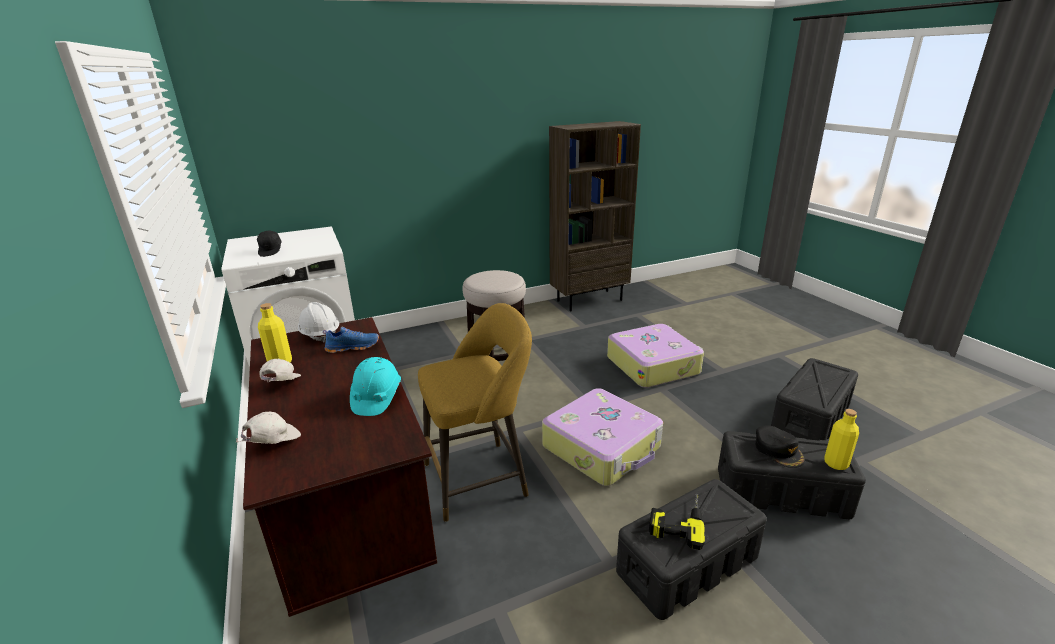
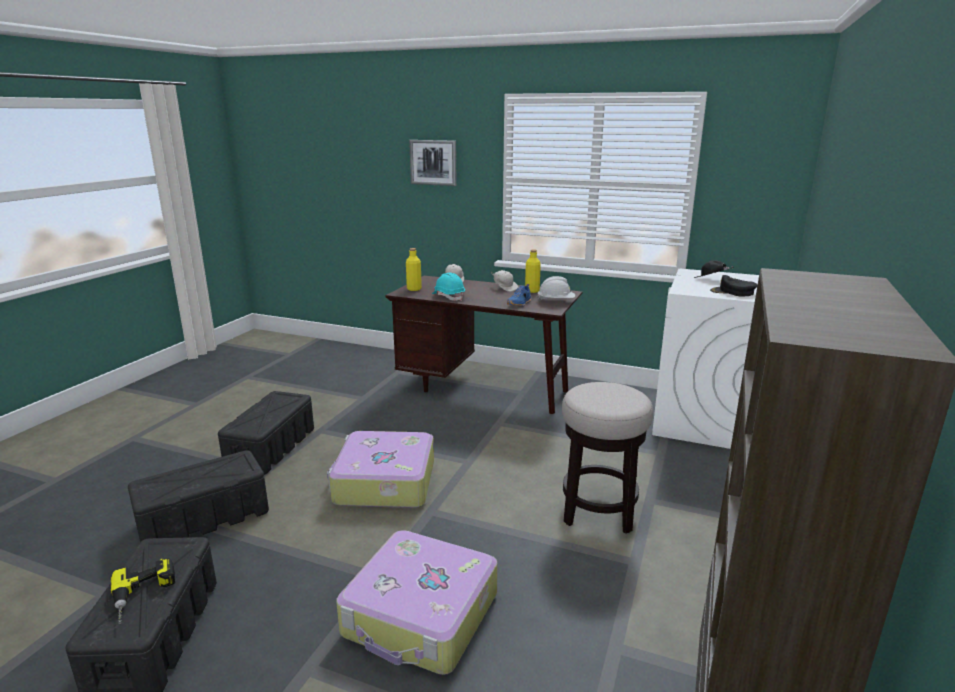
camera: 135 degrees right, 5 degrees down
yellow stool [418,303,532,522] -> none
power drill [649,494,705,550] -> power drill moved to [111,558,175,624]
black cap [755,425,805,468] -> black cap moved to [710,275,758,296]
yellow bottle [824,409,859,470] -> yellow bottle moved to [406,248,422,291]
none -> picture [409,140,457,186]

